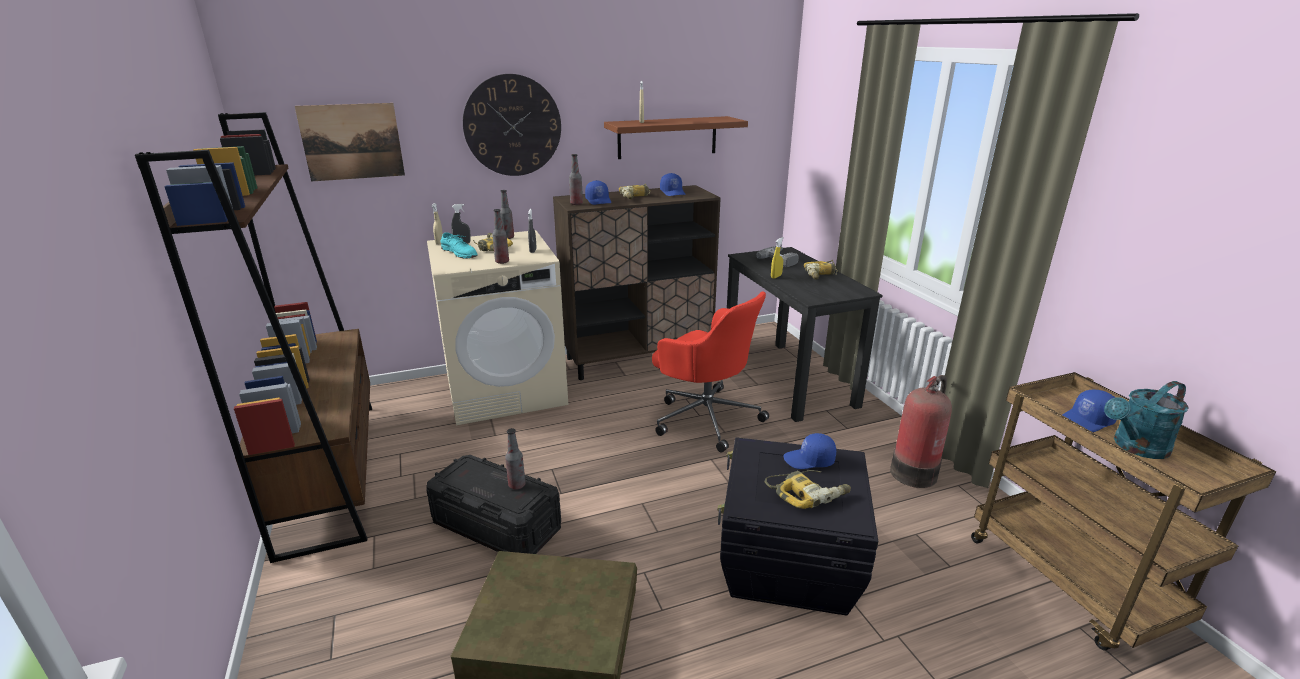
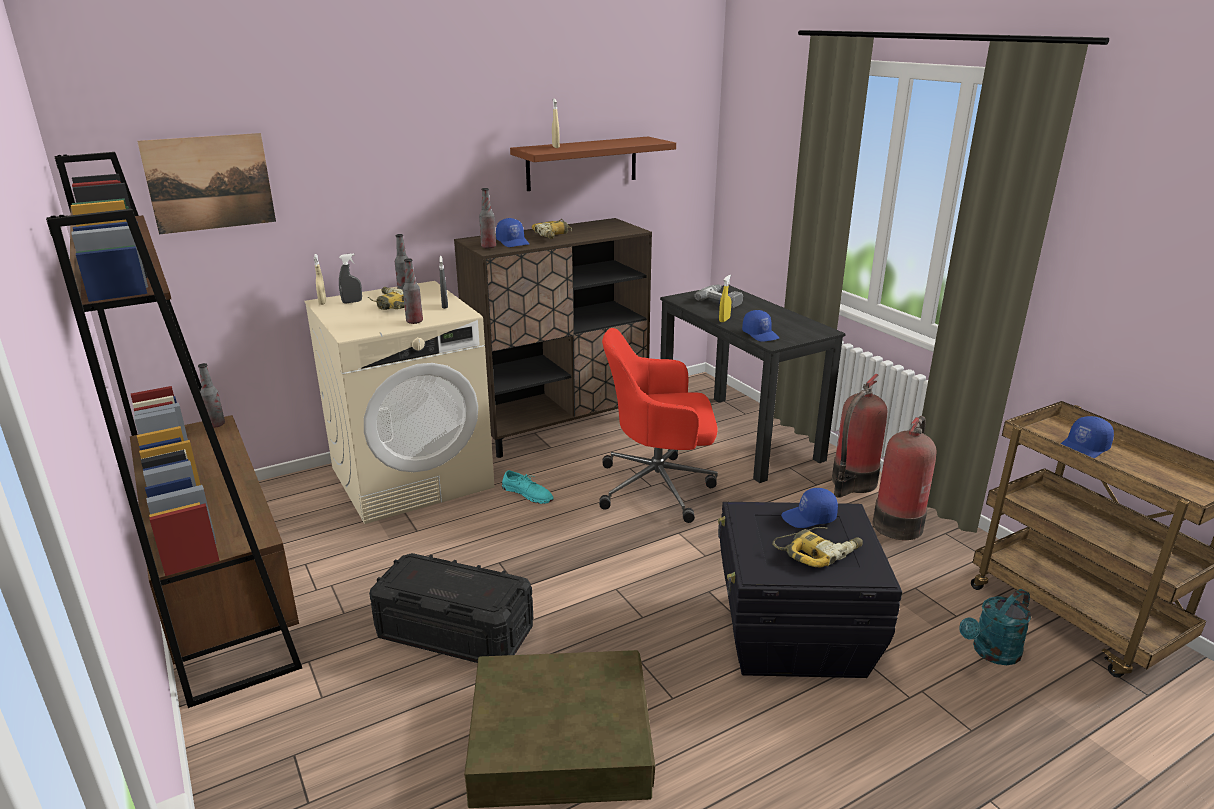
camera: 10 degrees left, 0 degrees up
turquoise shoe [441,232,478,259] -> turquoise shoe moved to [502,470,553,504]
wall clock [463,74,561,176] -> none
bottle [505,428,526,490] -> bottle moved to [198,363,225,428]
red office chair [652,291,769,452] -> red office chair turned 150 degrees clockwise [599,328,718,523]
blue cap [660,173,686,196] -> blue cap moved to [742,310,779,342]
power drill [804,260,838,280] -> none
turquoise watering can [1104,381,1189,459] -> turquoise watering can moved to [959,589,1031,665]
none -> fire extinguisher [832,374,887,498]

